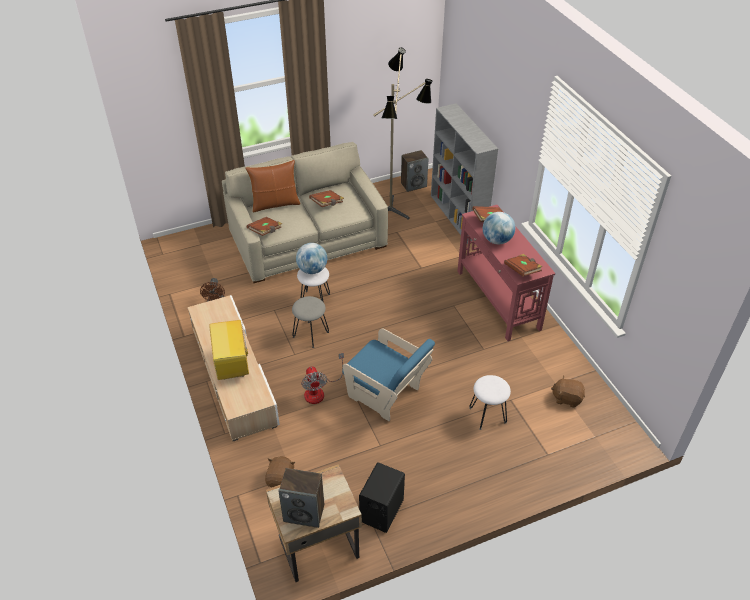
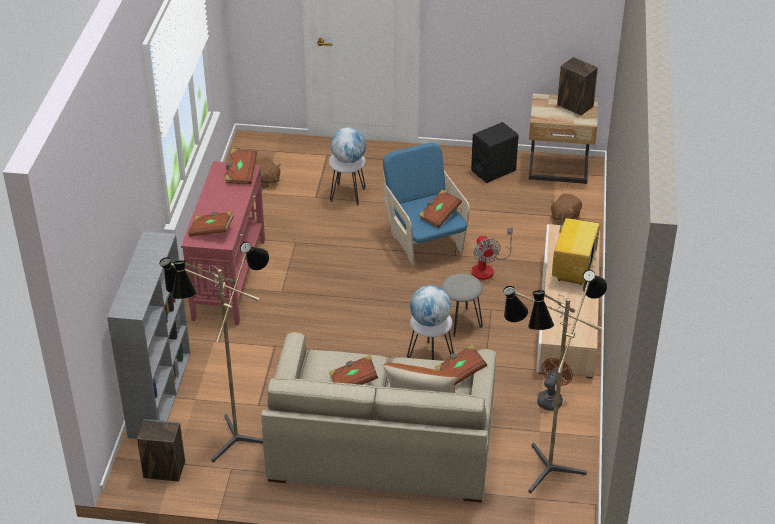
camera: 150 degrees left, 5 degrees down
fan [301,353,344,404] -> fan turned 150 degrees clockwise [472,228,513,280]
globe [483,212,515,244] -> globe moved to [331,127,366,163]
none -> brown book [419,190,462,228]
none -> floor lamp [503,270,607,494]

